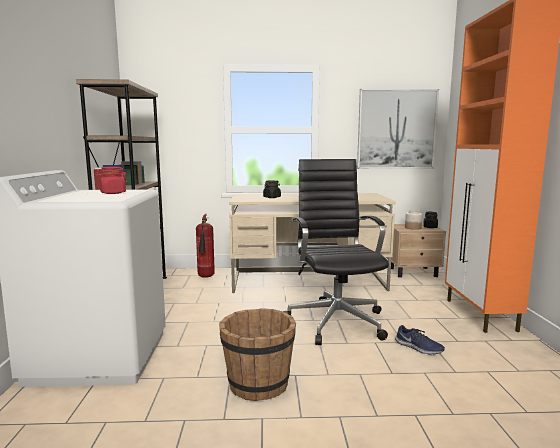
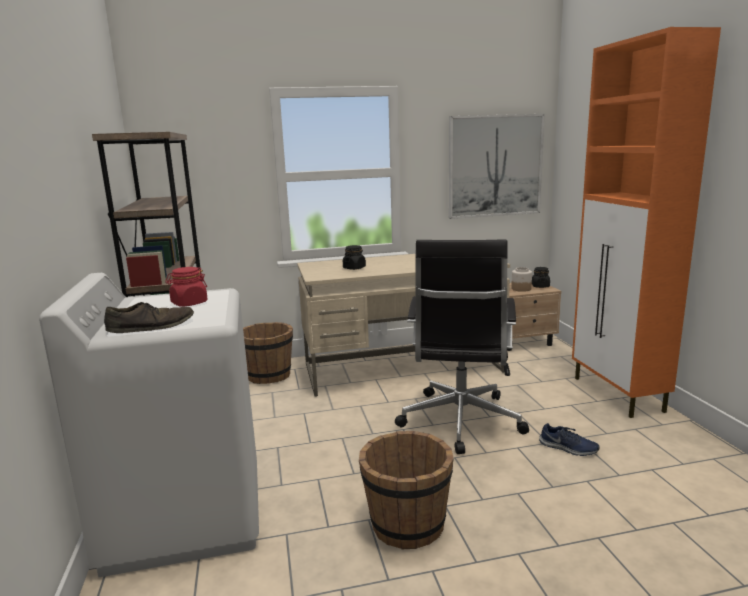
camera: 10 degrees left, 5 degrees up
fire extinguisher [196,214,215,278] -> brown bucket [243,322,293,384]
black office chair [284,159,389,345] -> black office chair turned 150 degrees counterclockwise [395,240,529,454]
none -> brown shoe [104,302,194,333]

